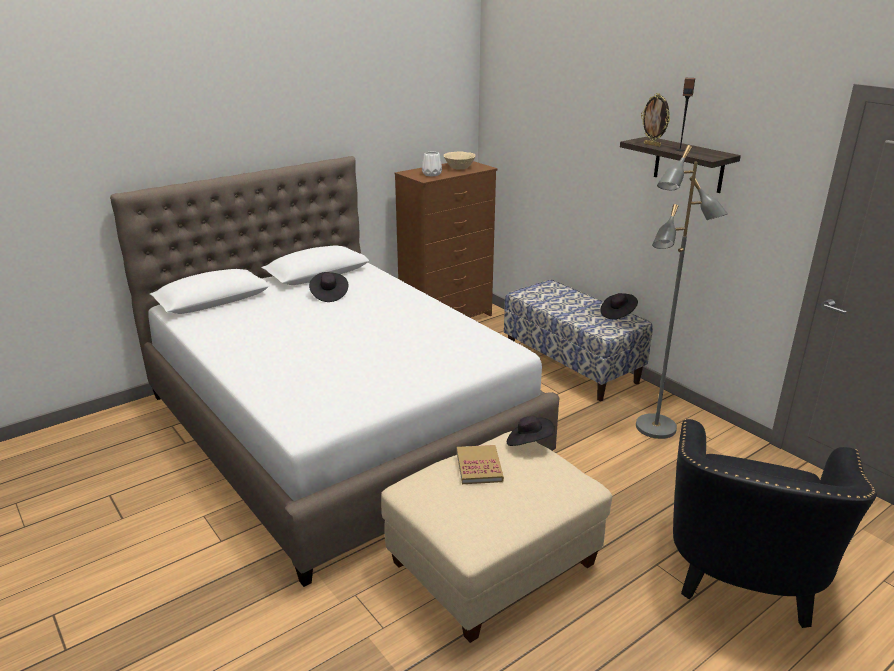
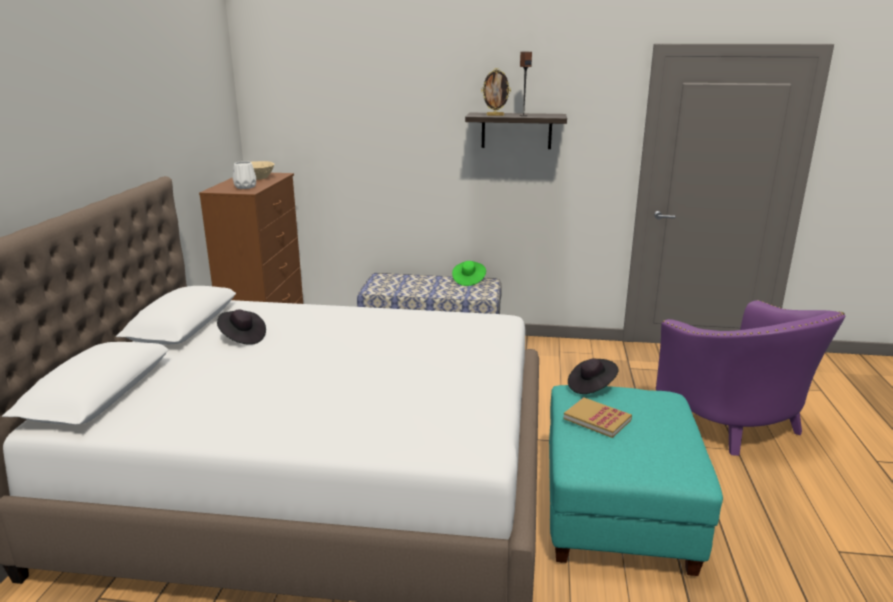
camera: 45 degrees left, 5 degrees down
beige ottoman [381,431,612,643] -> turquoise ottoman [549,385,723,576]
black hat [600,293,638,319] -> green hat [452,261,486,286]
grey floor lamp [636,145,728,439] -> none
black armchair [673,419,877,628] -> purple armchair [656,300,845,456]

